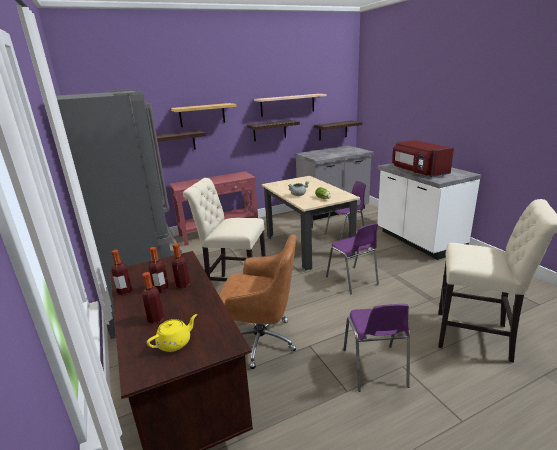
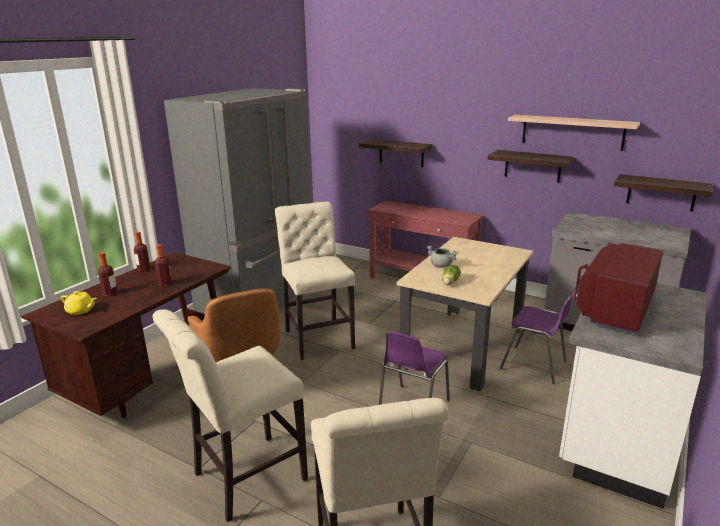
camera: 55 degrees right, 0 degrees up
bottle [149,247,169,292] -> none
shelf [171,103,237,127] -> none
purple chair [343,304,410,392] -> beige stool [153,309,308,522]

